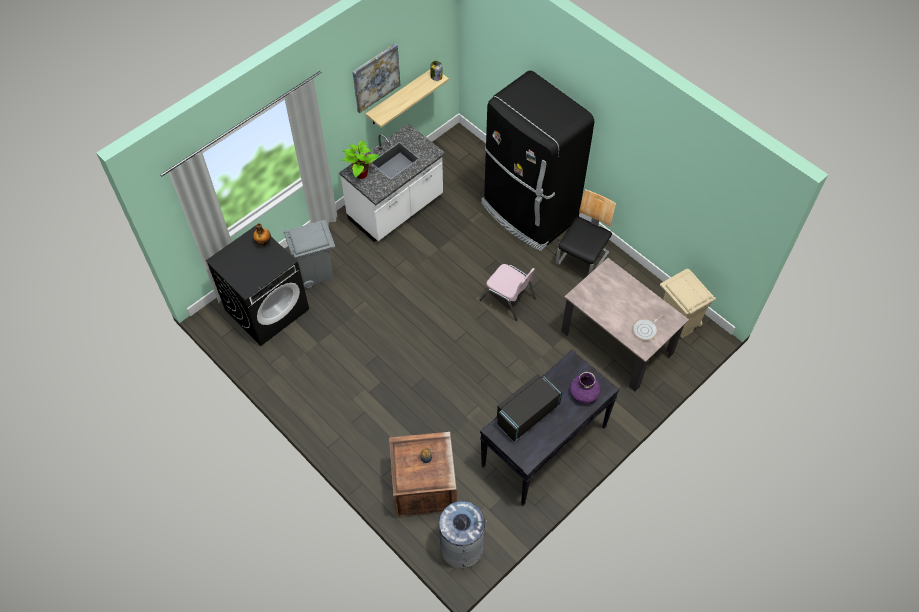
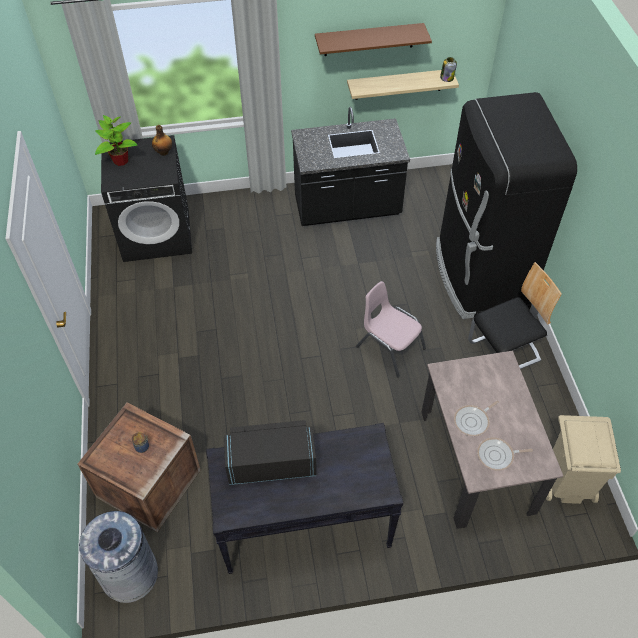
camera: 35 degrees right, 5 degrees down
grey trash can [284,220,335,289] -> none
white counter [339,124,445,242] -> black counter [291,107,410,226]
potted plant [342,140,380,179] -> potted plant moved to [95,115,137,166]
picture [353,43,400,113] -> brown shelf [315,23,432,56]
pink chair [480,264,536,321] -> pink chair turned 150 degrees clockwise [356,281,426,378]
purple vase [570,372,600,403] -> none
none -> frying pan [454,401,499,436]

